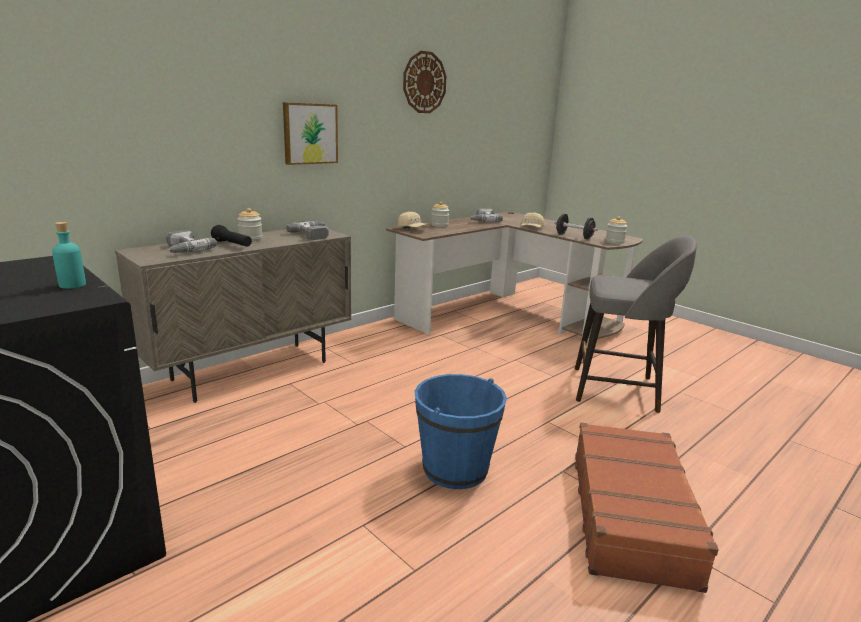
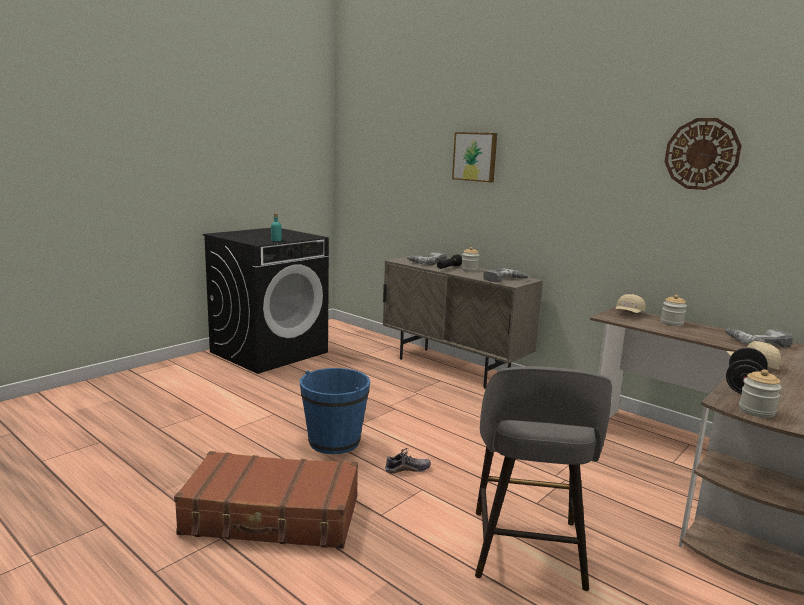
camera: 85 degrees right, 5 degrees down
picture [283,102,338,165] -> picture moved to [452,132,497,182]
none -> shoe [385,448,431,473]

